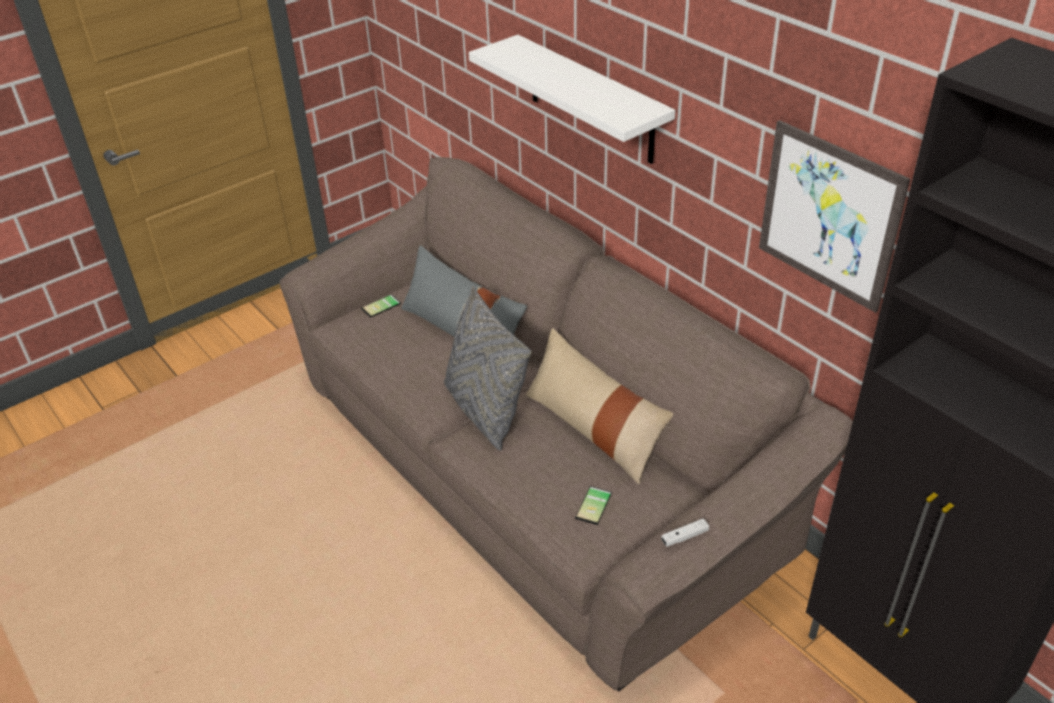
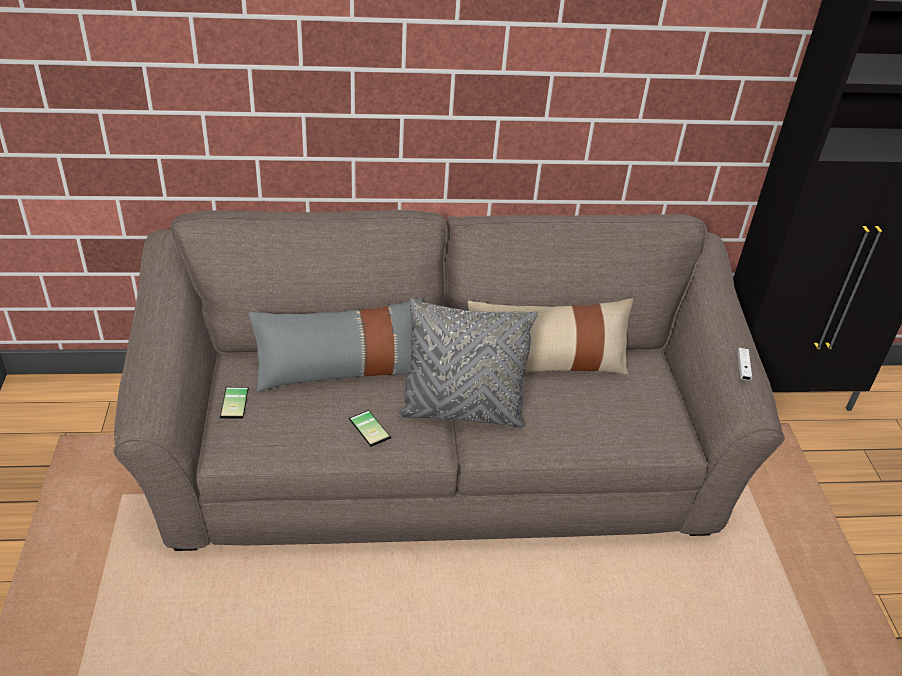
camera: 60 degrees left, 0 degrees up
white shelf [469,35,675,164] -> none
phone [575,486,612,525] -> phone moved to [349,410,391,447]
picture [759,120,910,313] -> none

